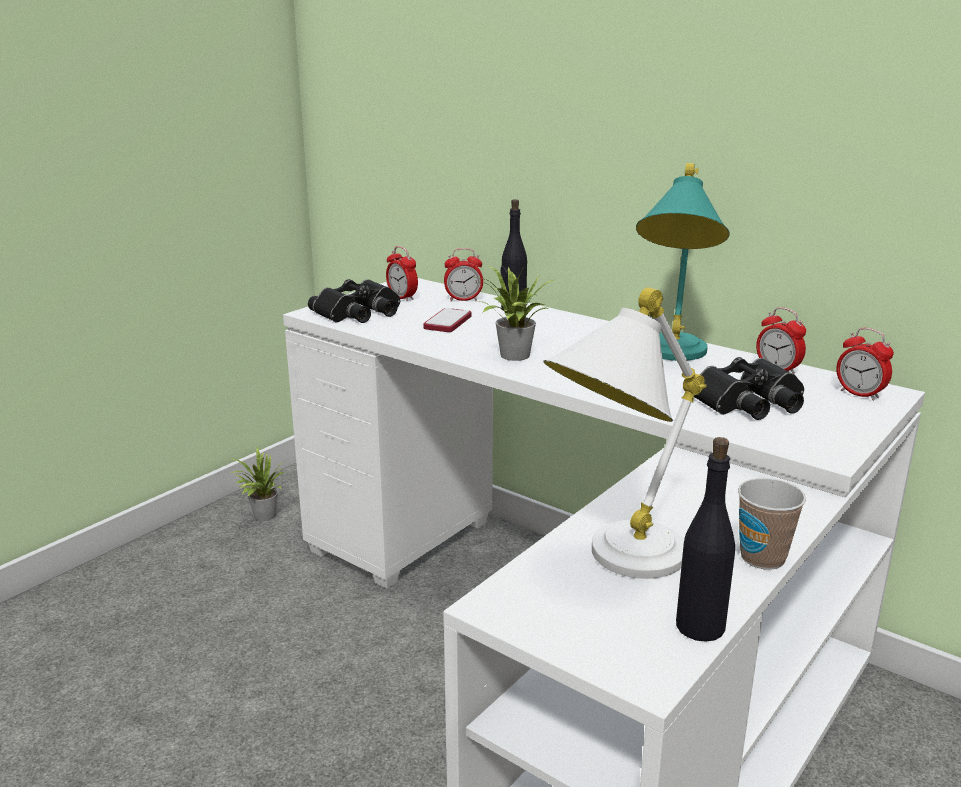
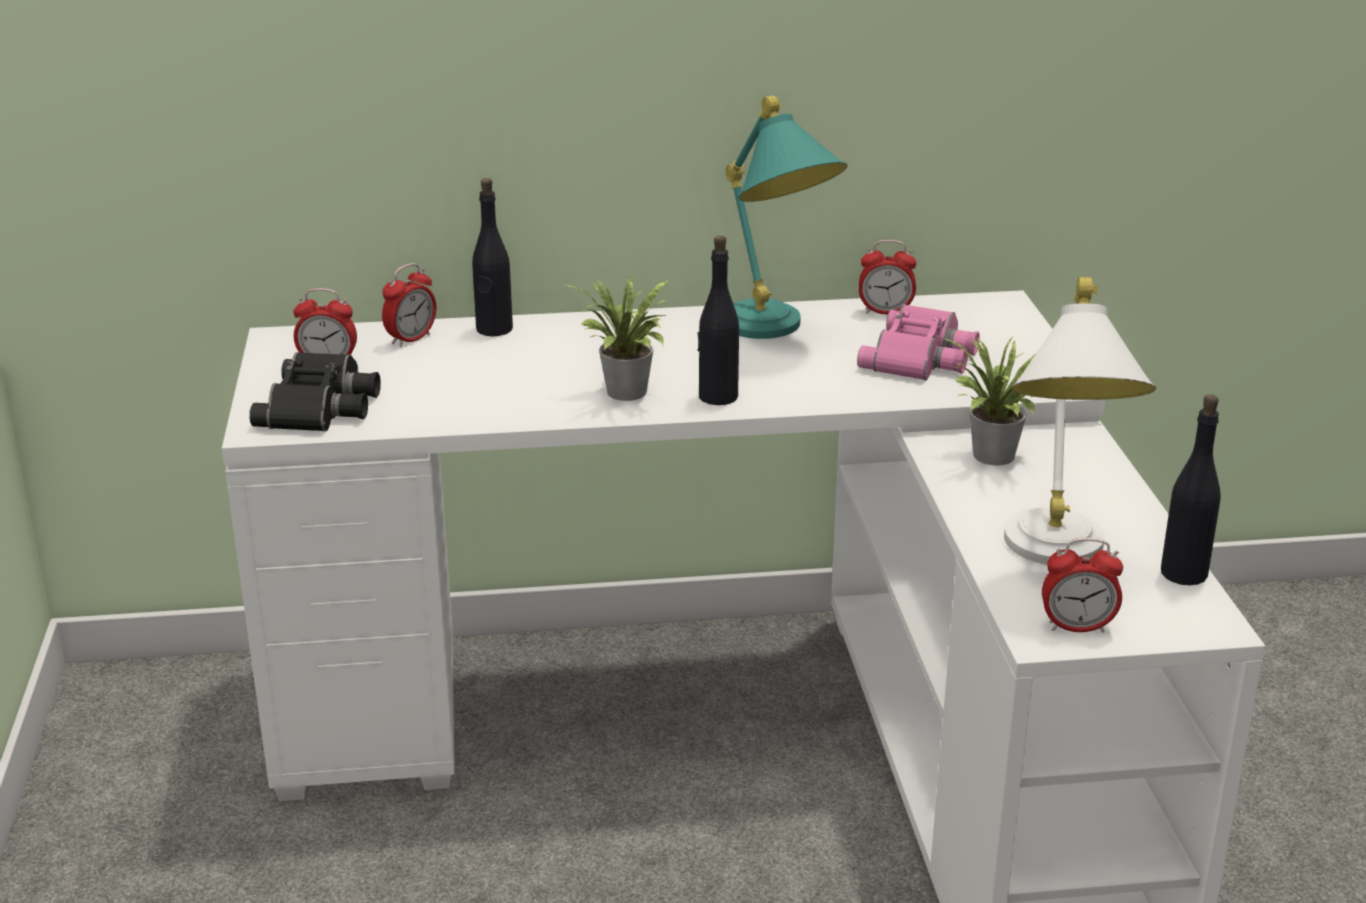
camera: 45 degrees left, 5 degrees up
potted plant [231,448,285,521] -> potted plant moved to [939,336,1035,465]
phone [423,308,471,332] -> none
black binoculars [683,357,804,420] -> pink binoculars [857,304,980,380]
cup [738,478,806,569] -> none
alarm clock [836,328,894,401] -> alarm clock moved to [1042,538,1123,633]
none -> black bottle [697,236,739,405]

